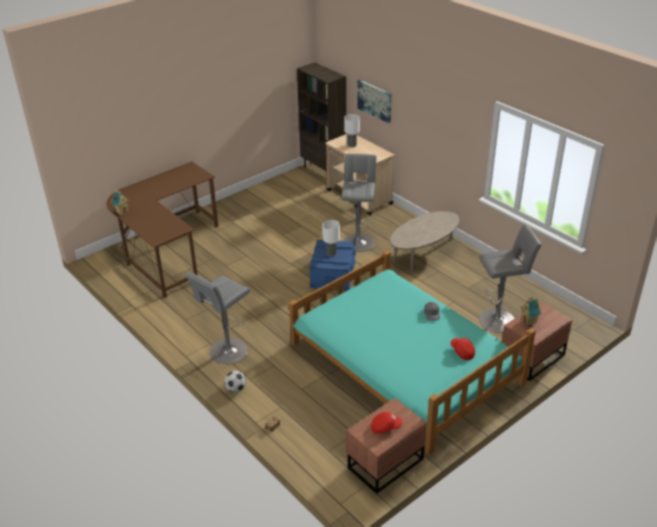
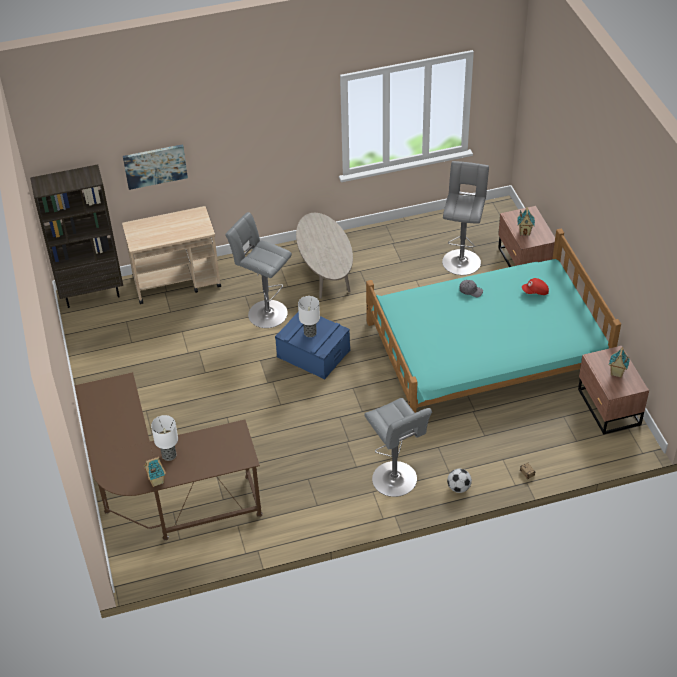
camera: 65 degrees left, 10 degrees up
table lamp [344,114,360,147] -> table lamp moved to [151,415,178,461]
red cap [371,412,402,434] -> toy house [609,347,630,378]

